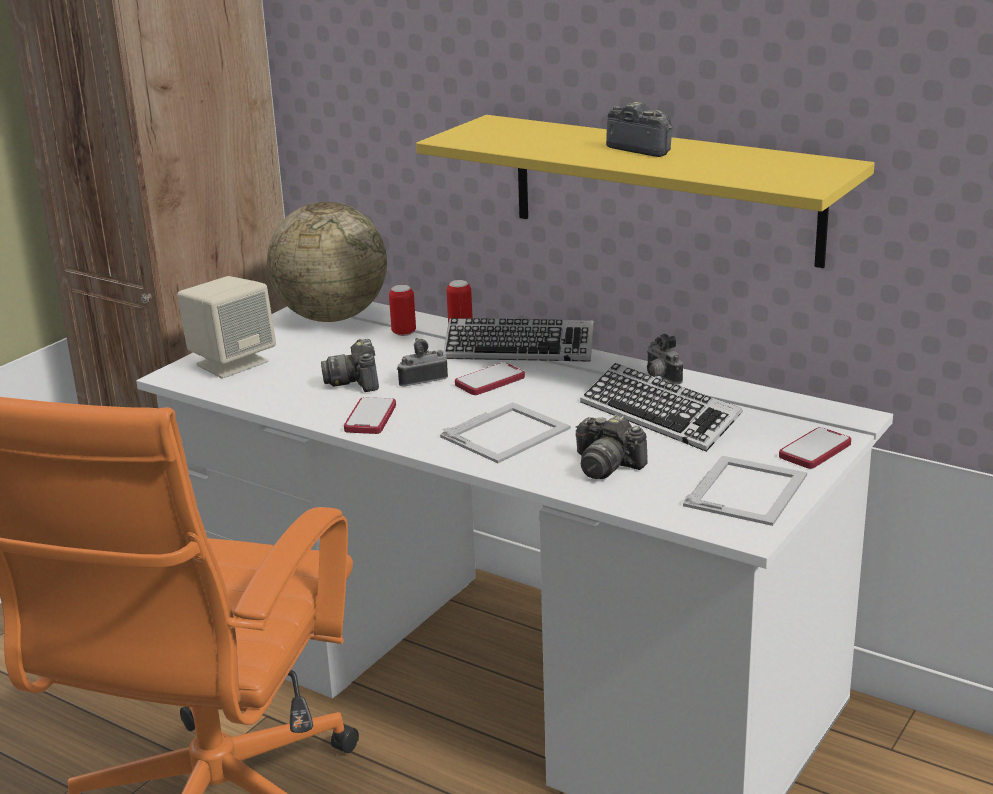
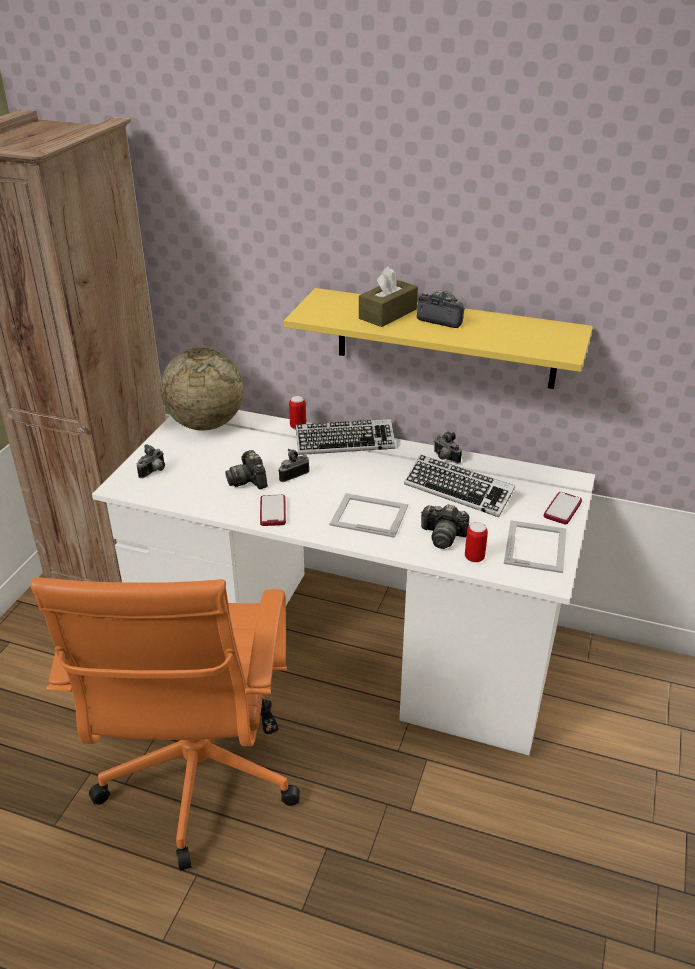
camera: 15 degrees left, 10 degrees up
beige speaker [177,276,276,378] -> camera [137,444,165,478]
can [389,285,416,336] -> can moved to [465,522,488,562]
picture frame [440,402,571,463] -> picture frame turned 105 degrees counterclockwise [330,493,408,538]
phone [455,362,525,395] -> none
none -> brown tissue box [359,266,418,327]

